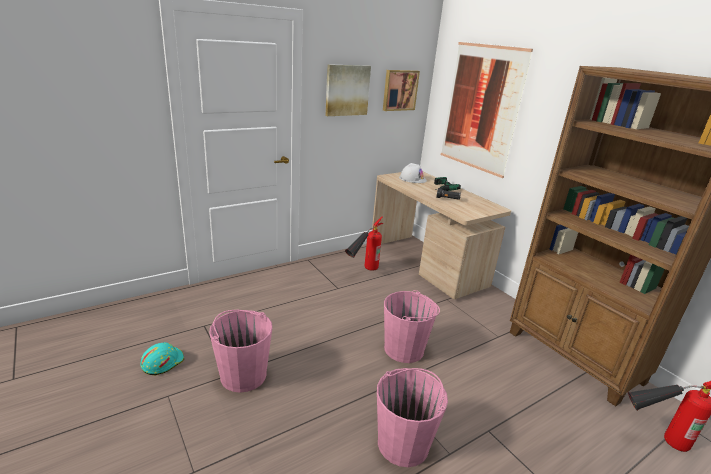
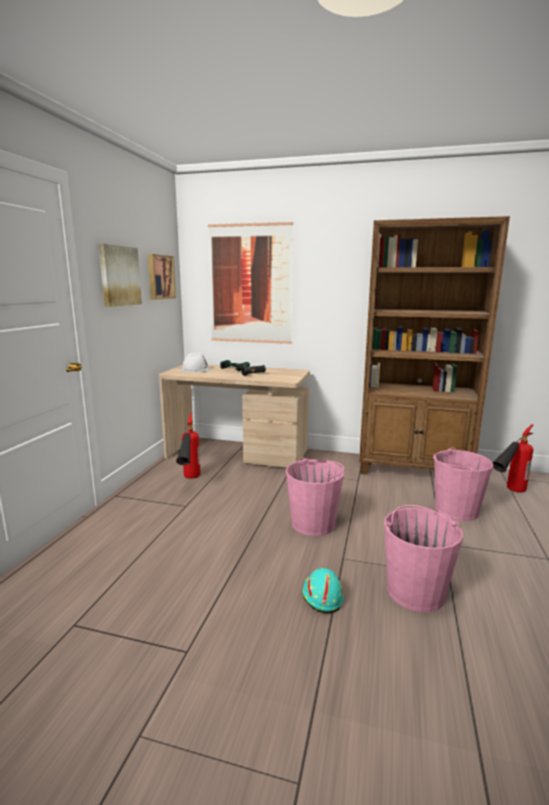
camera: 40 degrees left, 10 degrees down
turquoise hard hat [140,342,184,375] -> turquoise hard hat moved to [302,568,343,613]
pink bucket [209,310,272,393] -> pink bucket moved to [433,447,493,521]

